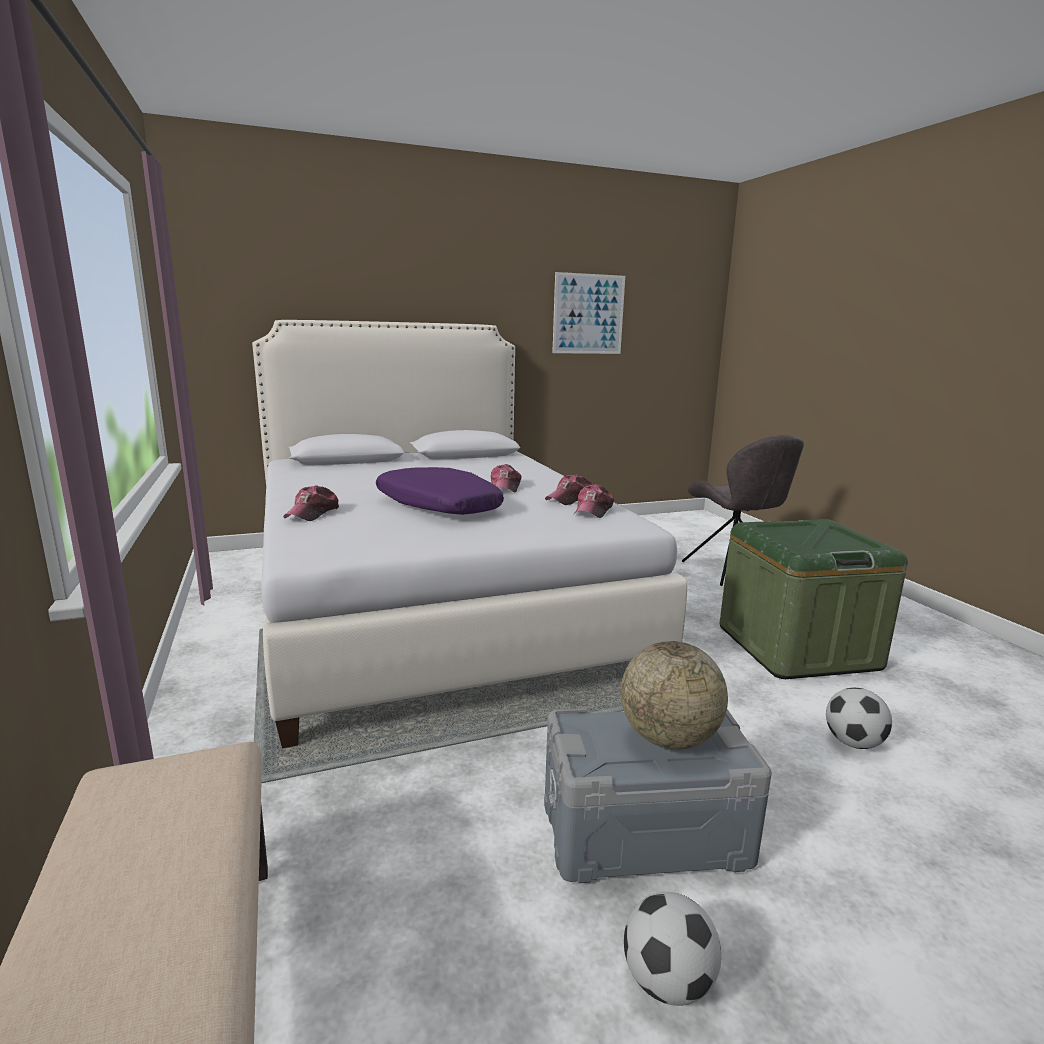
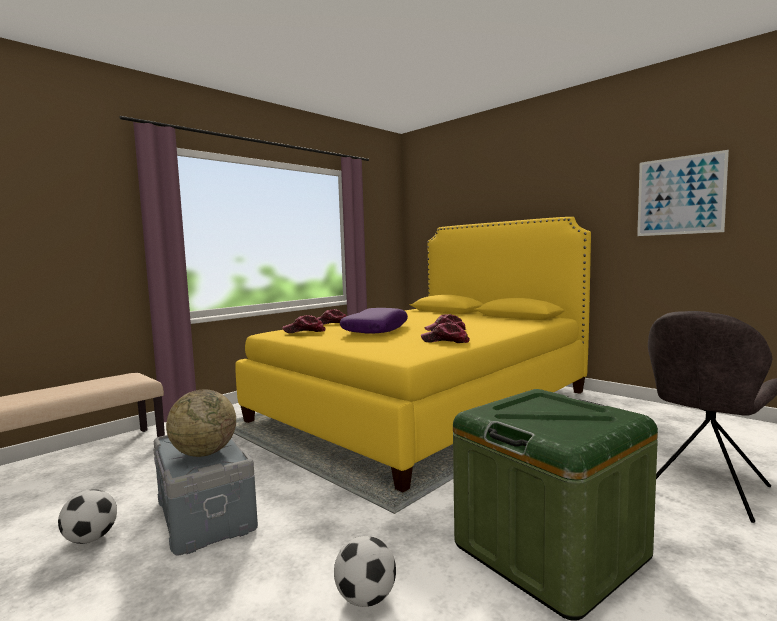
camera: 65 degrees right, 10 degrees down
white bed [252,320,687,748] -> yellow bed [235,217,591,492]
cap [574,484,614,518] -> cap moved to [282,315,326,333]

